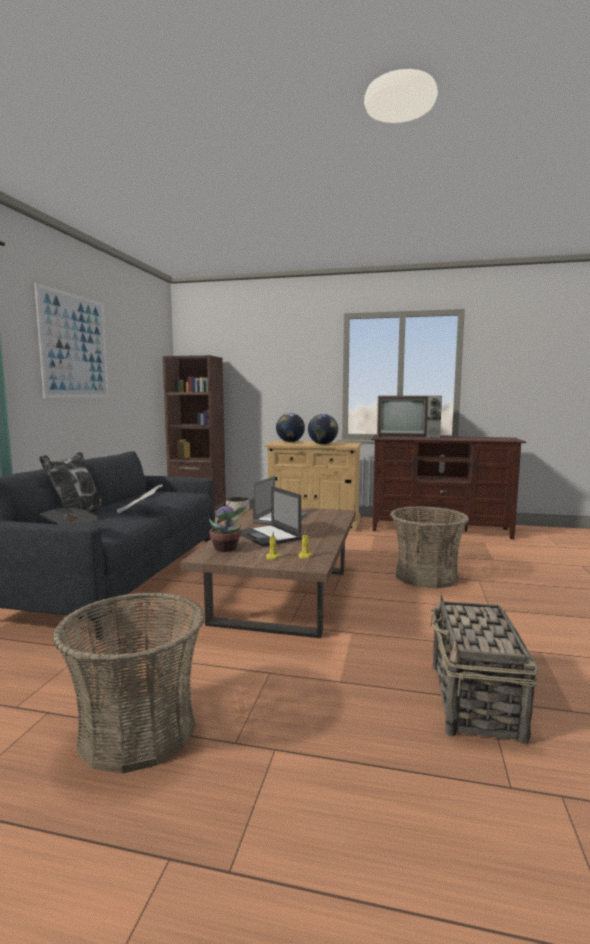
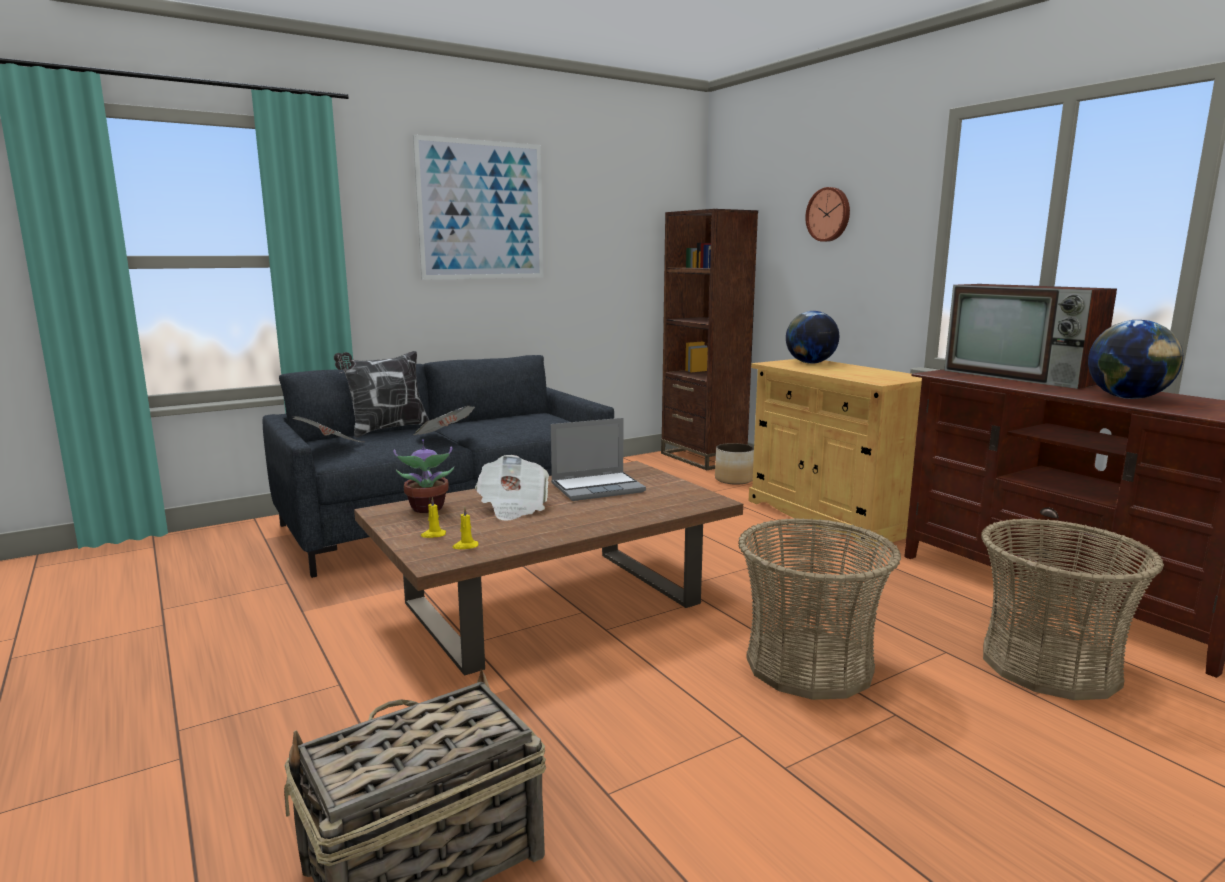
camera: 45 degrees right, 5 degrees up
basket [53,592,205,774] -> basket moved to [981,518,1164,700]
laptop [240,486,302,547] -> newspaper [475,455,549,521]
globe [308,414,338,444] -> globe moved to [1088,320,1183,399]
none -> wall clock [805,187,850,242]

